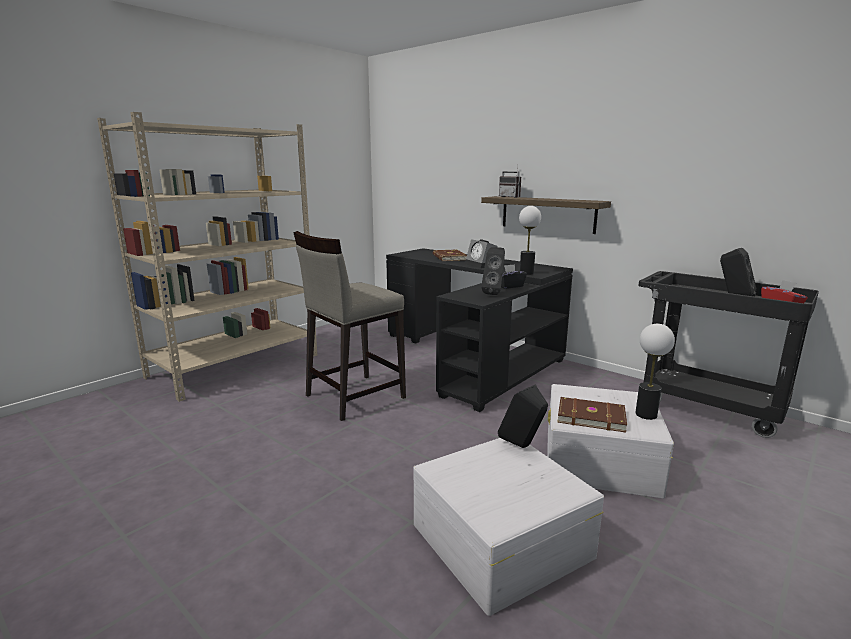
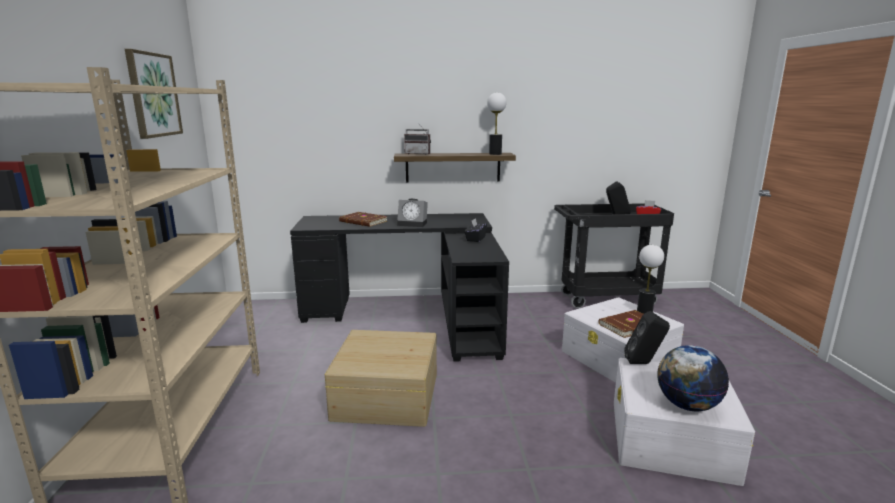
camera: 45 degrees left, 0 degrees up
beige stool [293,231,406,421] -> beige storage box [325,330,437,427]
black speaker [481,247,505,295] -> none
table lamp [519,206,541,275] -> table lamp moved to [487,92,507,155]
none -> picture [125,49,183,139]
none -> globe [657,345,729,412]

